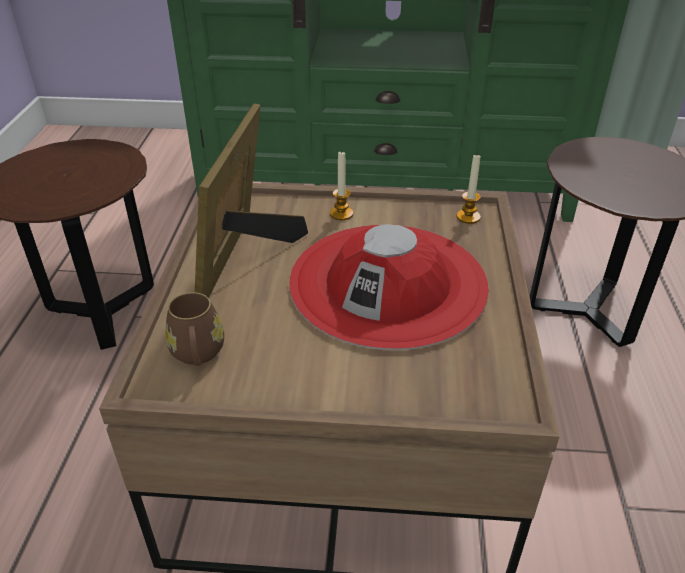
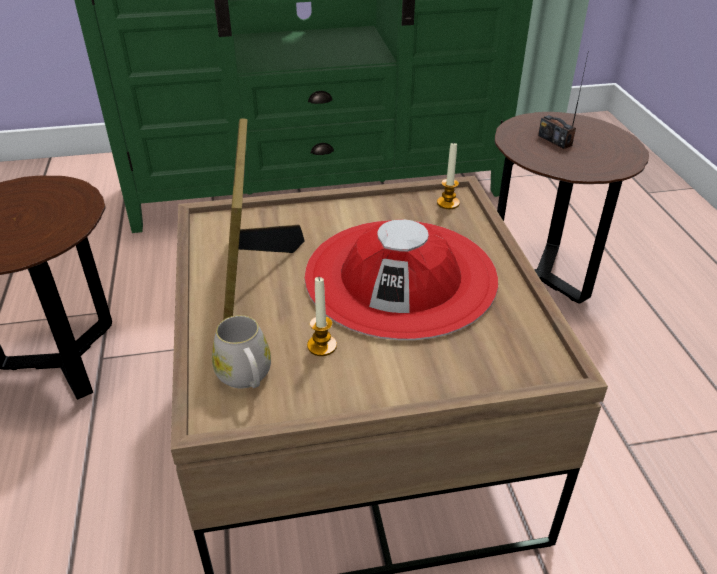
camera: 15 degrees left, 0 degrees up
brown mug [165,292,224,366] -> white mug [212,315,271,388]
candle [330,150,353,220] -> candle moved to [307,277,337,356]
none -> radio [538,54,588,149]

